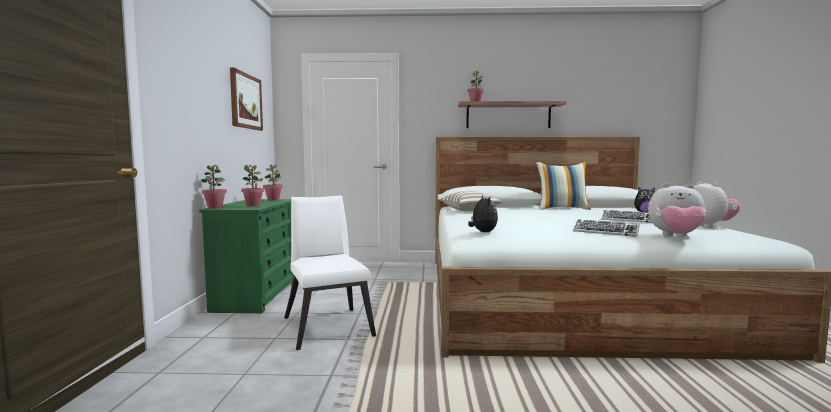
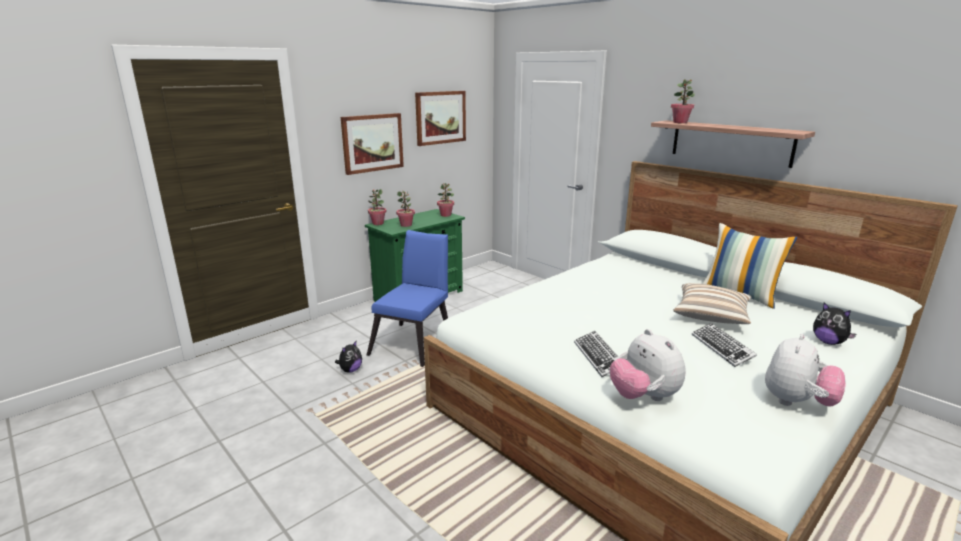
camera: 45 degrees right, 15 degrees up
white chair [284,195,376,350] -> blue chair [367,230,448,367]
pillow [441,191,503,211] -> pillow moved to [673,283,751,324]
plush toy [468,195,498,232] -> plush toy moved to [335,341,362,373]
none -> picture [341,113,404,175]

